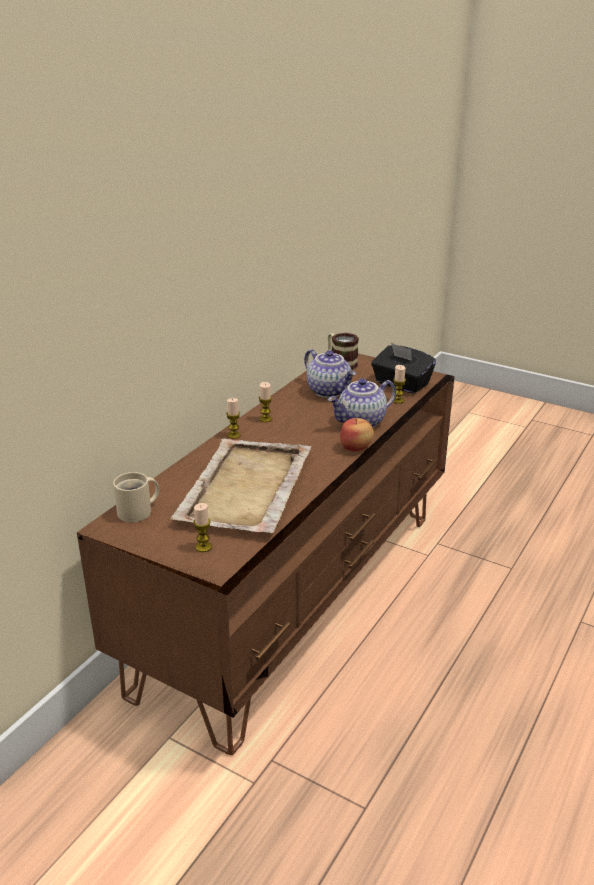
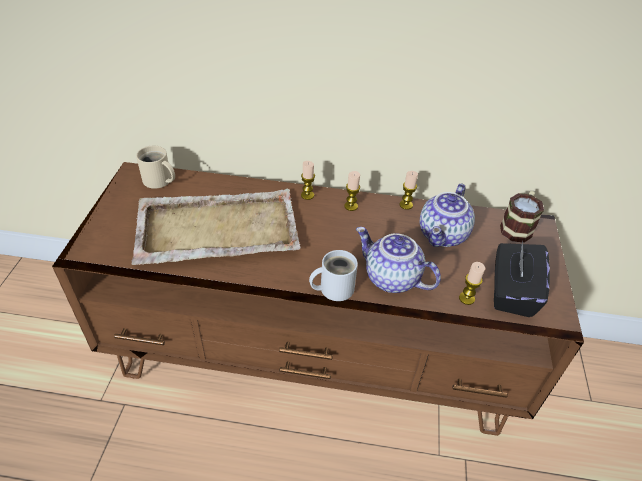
camera: 65 degrees right, 15 degrees up
candle [193,503,212,552] -> candle moved to [399,171,418,210]
apple [340,418,374,451] -> white mug [309,250,358,301]

